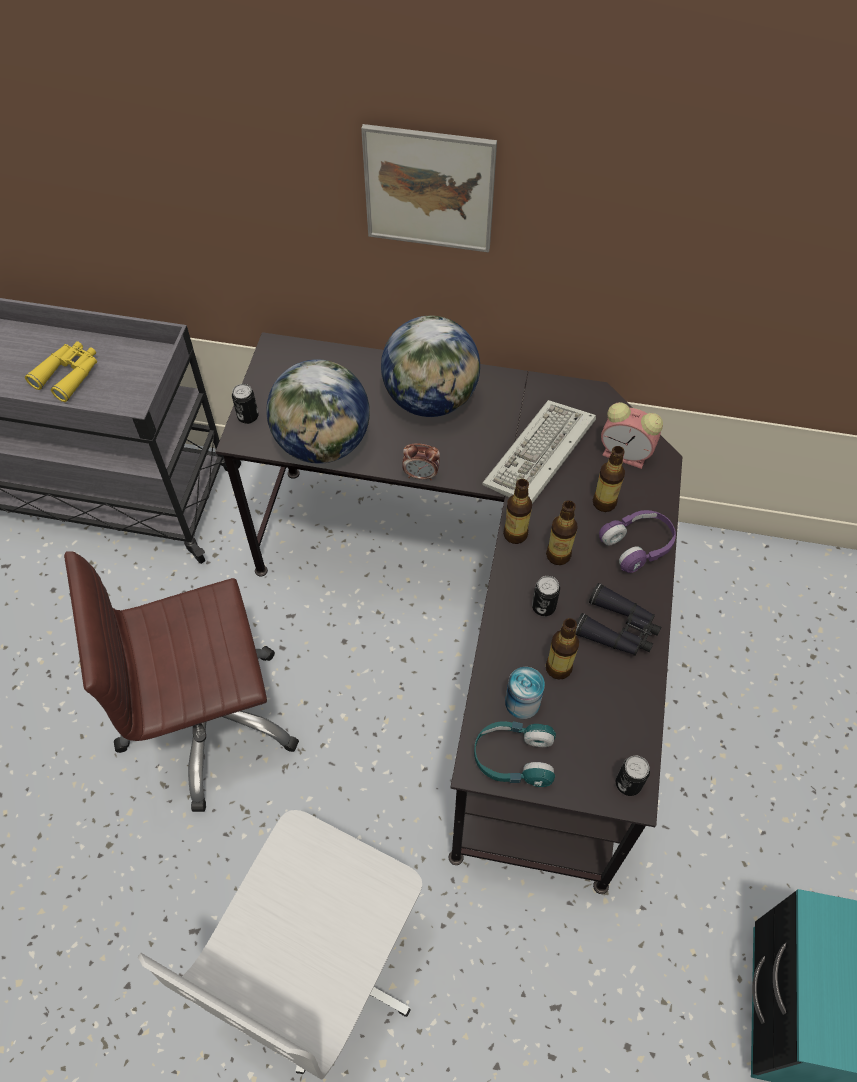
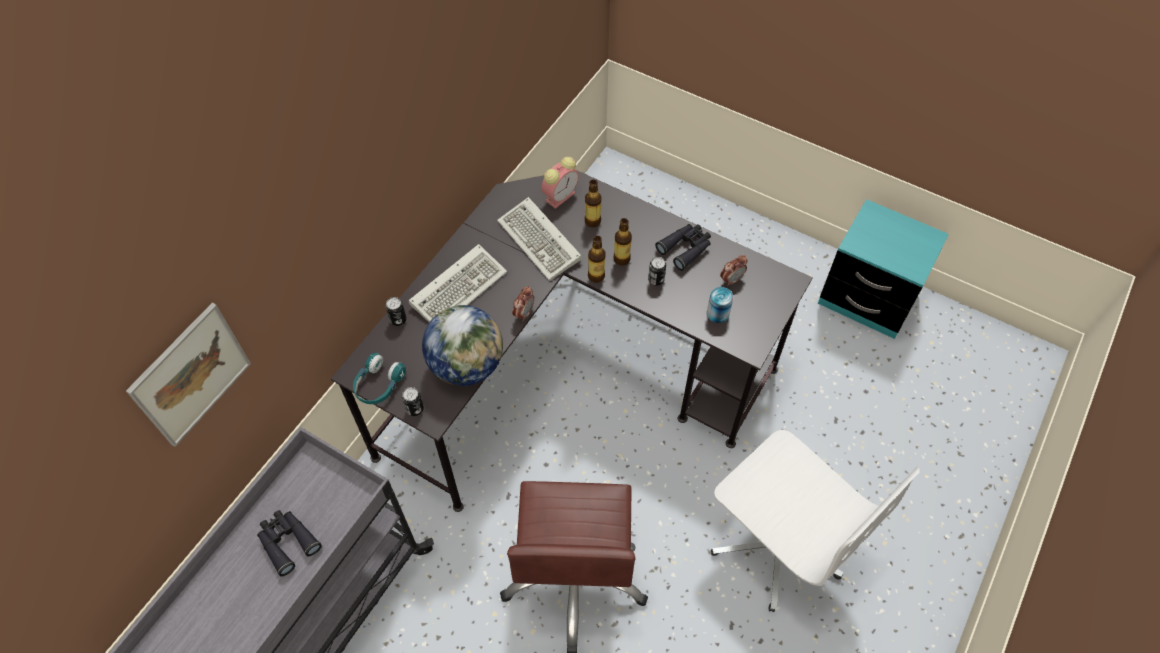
camera: 70 degrees left, 0 degrees up
yellow binoculars [25,341,97,402] -> black binoculars [257,510,322,577]
picture [361,124,497,252] -> picture moved to [126,303,251,447]
globe [381,316,480,417] -> keyboard [409,244,507,322]
turquoise headphones [474,721,556,787] -> turquoise headphones moved to [353,353,406,404]
bottle [546,618,579,680] -> none
purple headphones [599,510,676,573] -> none
can [616,755,650,796] -> can moved to [386,297,407,326]
none -> alarm clock [720,255,748,286]

